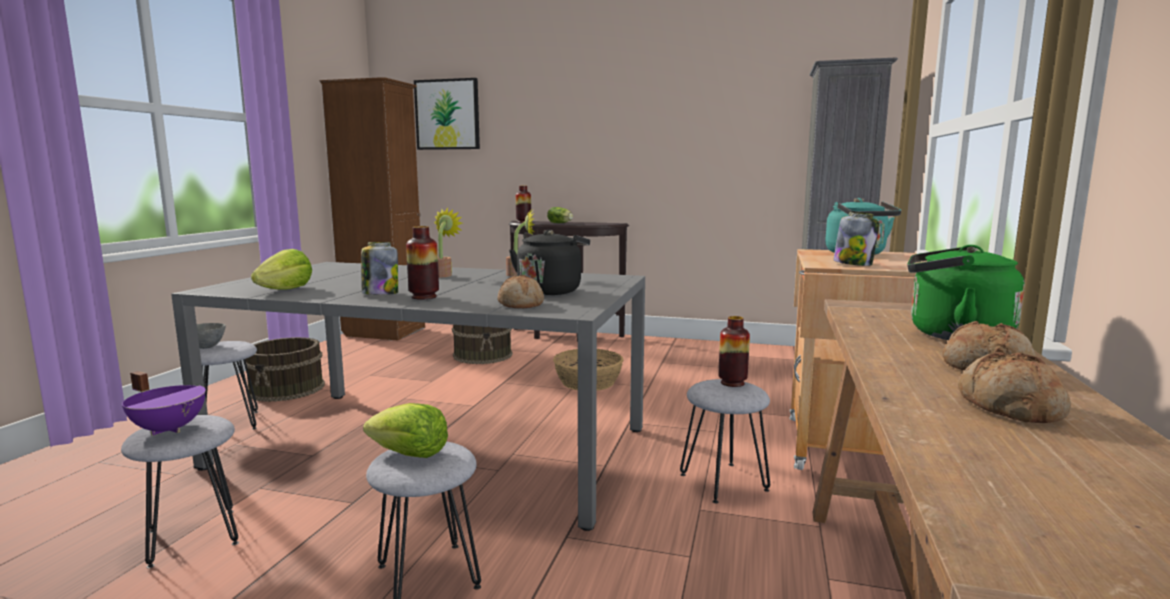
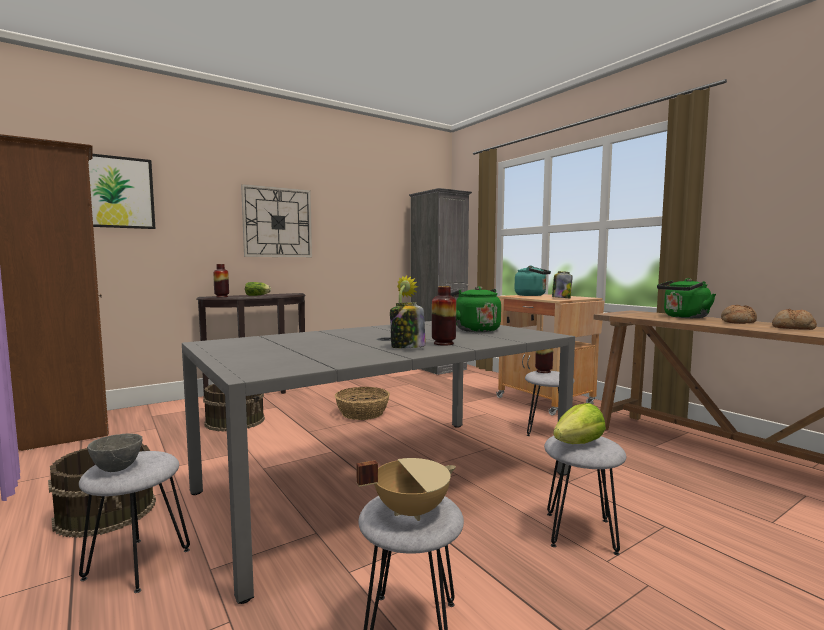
camera: 50 degrees left, 5 degrees down
purple cooking pot [122,371,206,436] -> beige cooking pot [356,458,456,521]
lettuce [251,249,312,289] -> none
potted plant [434,208,462,277] -> none
bread [498,275,544,308] -> none
black kettle [509,230,590,295] -> green kettle [451,286,501,332]
none -> wall clock [241,184,312,257]

